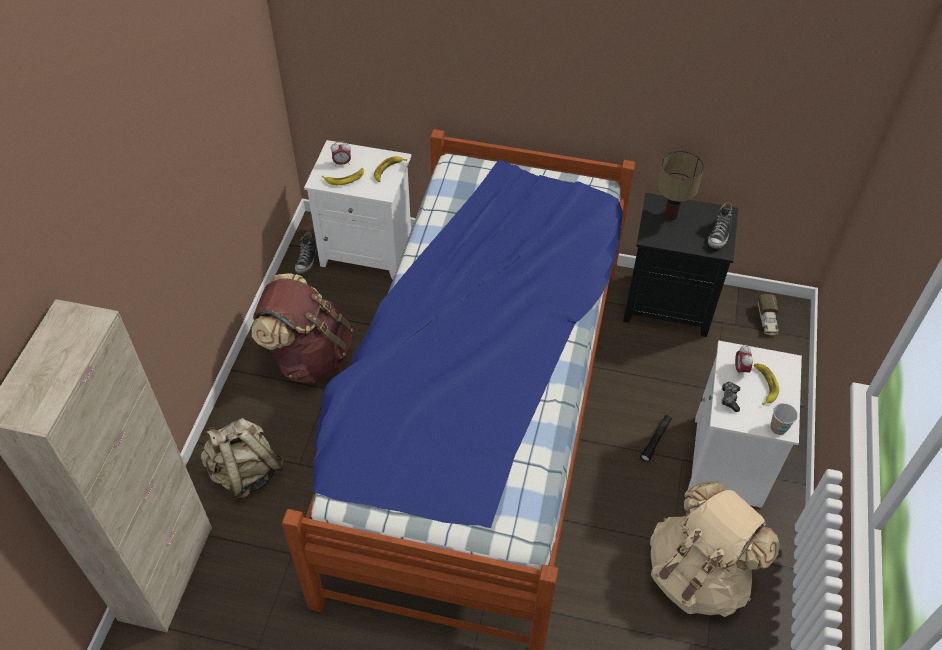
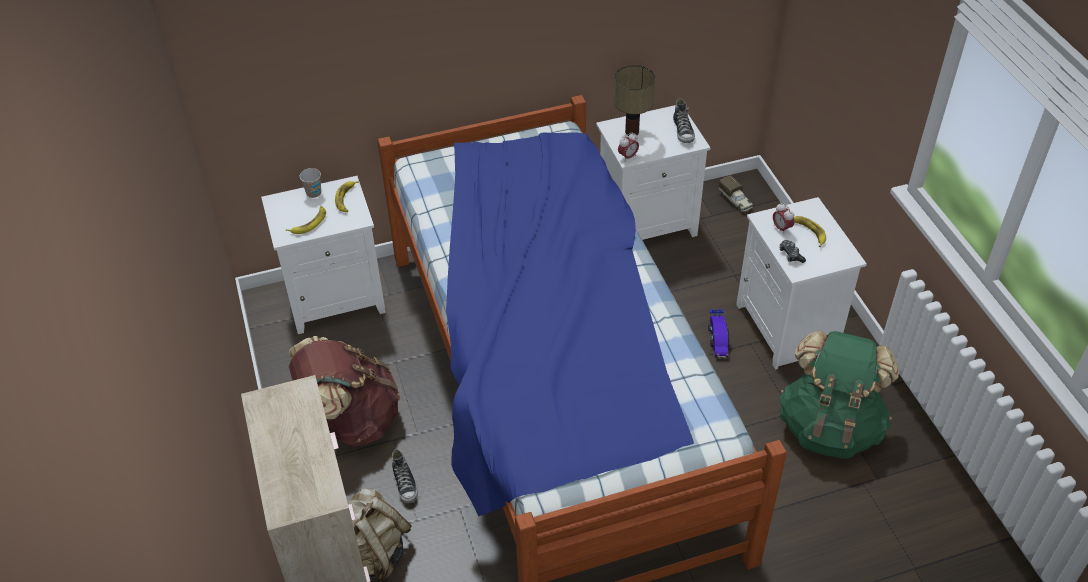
camera: 30 degrees left, 5 degrees down
shoe [295,231,317,274] -> shoe moved to [392,449,418,503]
alarm clock [330,142,351,166] -> alarm clock moved to [618,133,639,162]
black nightstand [623,193,738,337] -> white nightstand [596,105,710,240]
black flashlight [640,415,672,462] -> toy car [708,309,729,359]
beige backpack [650,481,780,617] -> green backpack [779,331,899,459]
cup [770,403,798,435] -> cup moved to [299,168,321,198]

